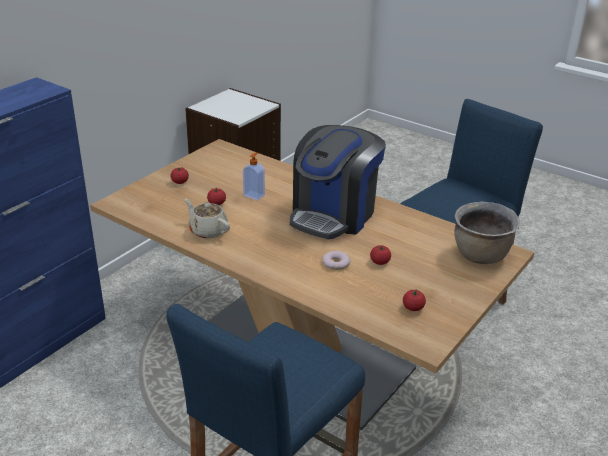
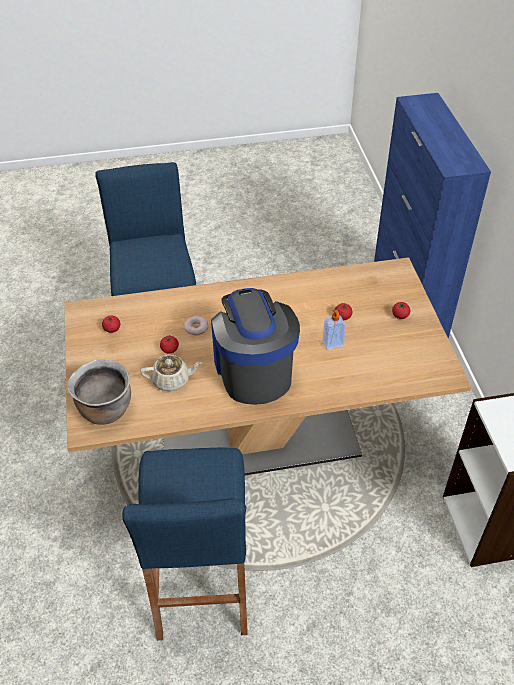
camera: 135 degrees right, 15 degrees up
beige teapot [185,199,230,239] -> beige teapot moved to [140,355,202,391]

